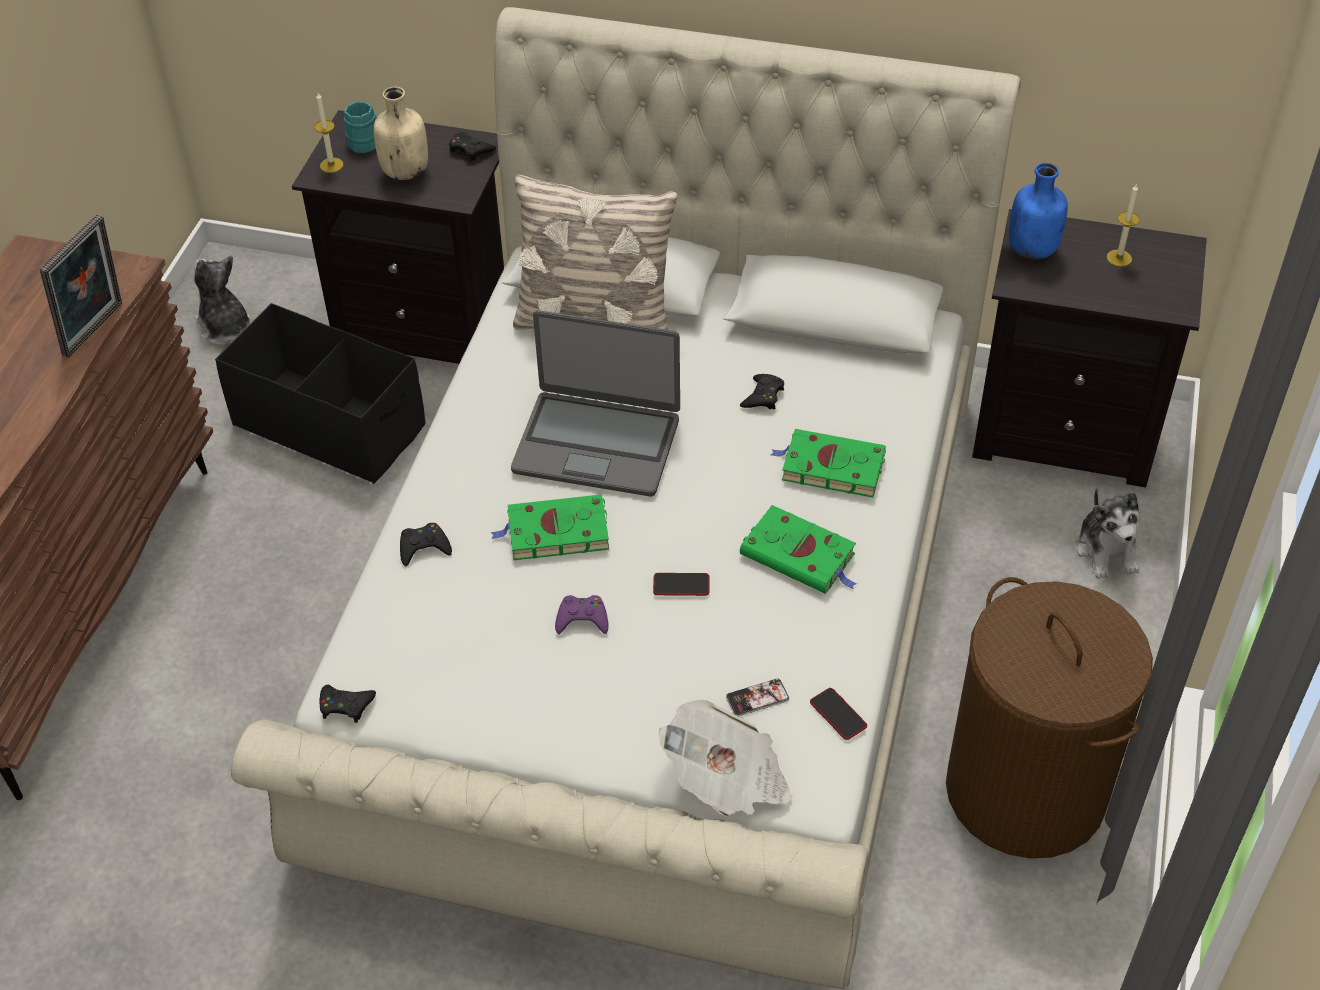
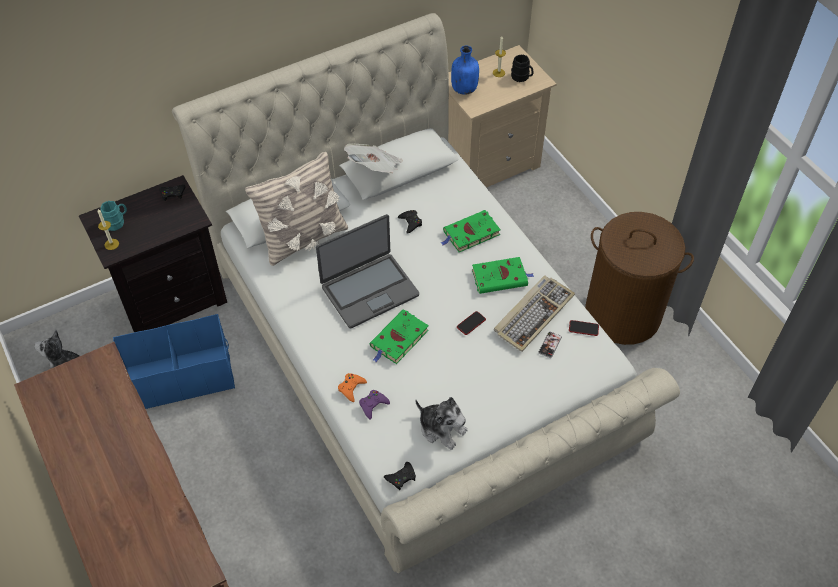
camera: 45 degrees left, 5 degrees up
picture frame [39,215,122,358] -> none
black storage box [215,303,425,484] -> blue storage box [113,314,235,409]
beige bottle [374,87,428,180] -> none
black game controller [400,523,452,566] -> orange game controller [338,373,367,402]
purple game controller [555,595,609,634] -> purple game controller moved to [359,390,390,420]
newspaper [659,700,793,816] -> newspaper moved to [344,143,403,173]
black nightstand [972,209,1207,487] -> beige nightstand [448,45,557,188]
plush toy [1076,488,1140,579] -> plush toy moved to [415,397,467,450]
none -> keyboard [494,275,575,352]
none -> black mug [511,54,533,82]

